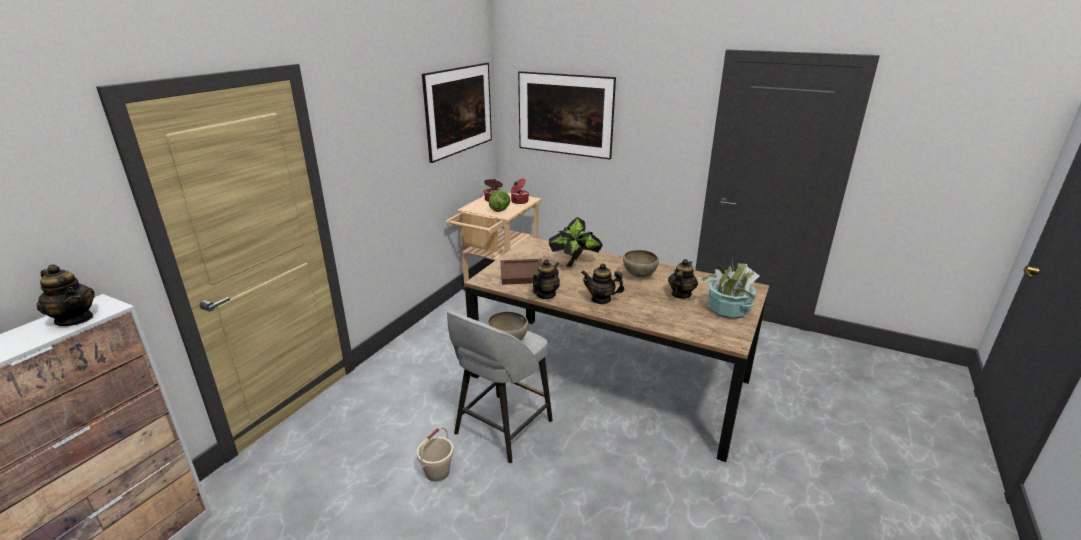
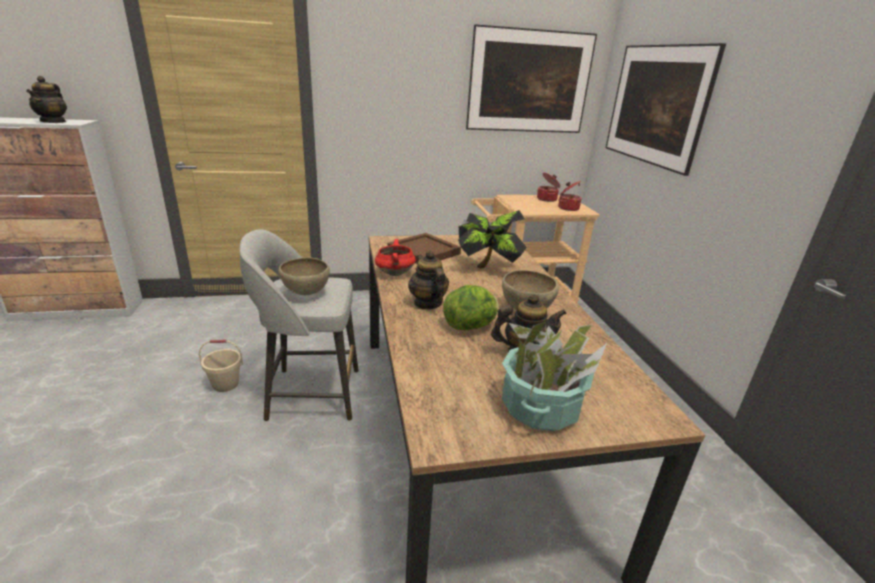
camera: 50 degrees right, 0 degrees up
lettuce [489,190,510,212] -> lettuce moved to [443,285,499,330]
teapot [533,259,560,299] -> red cooking pot [375,239,416,276]

